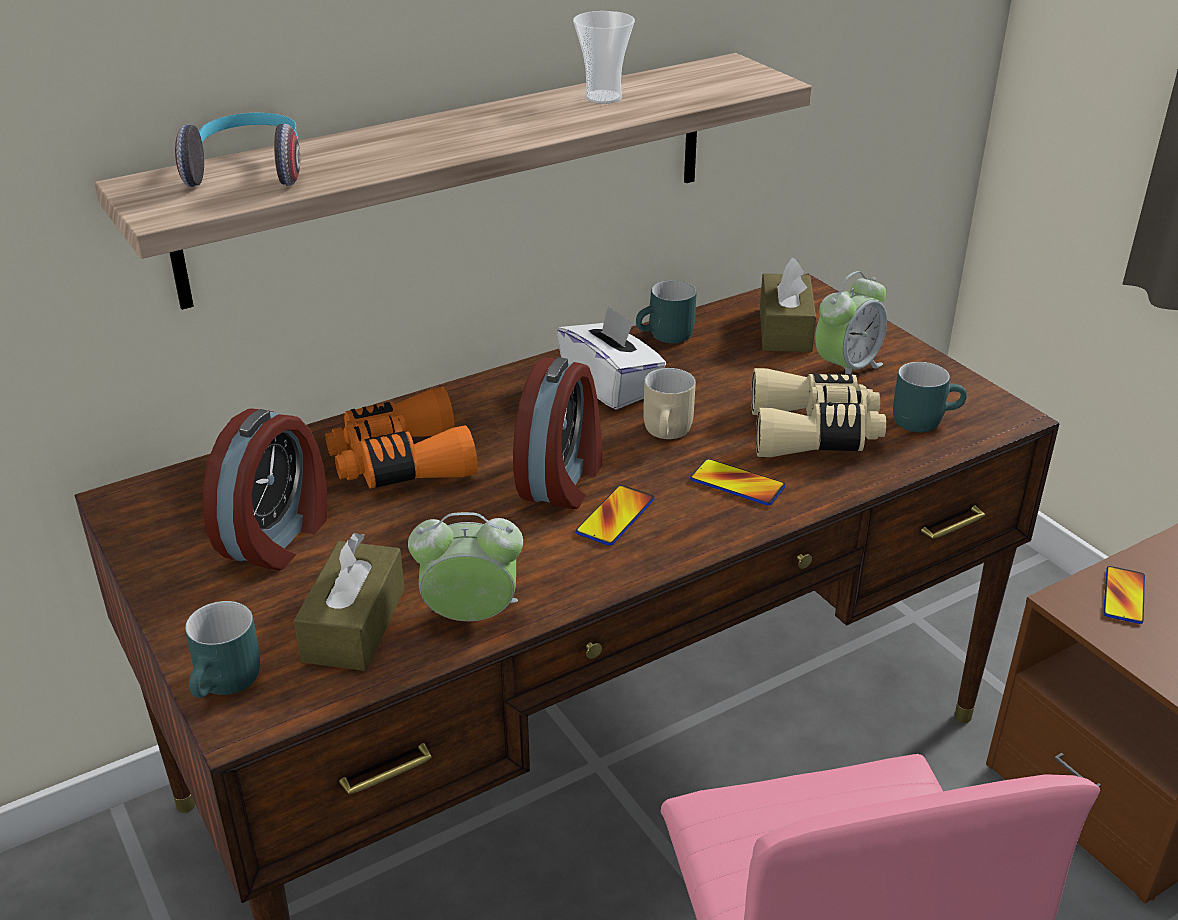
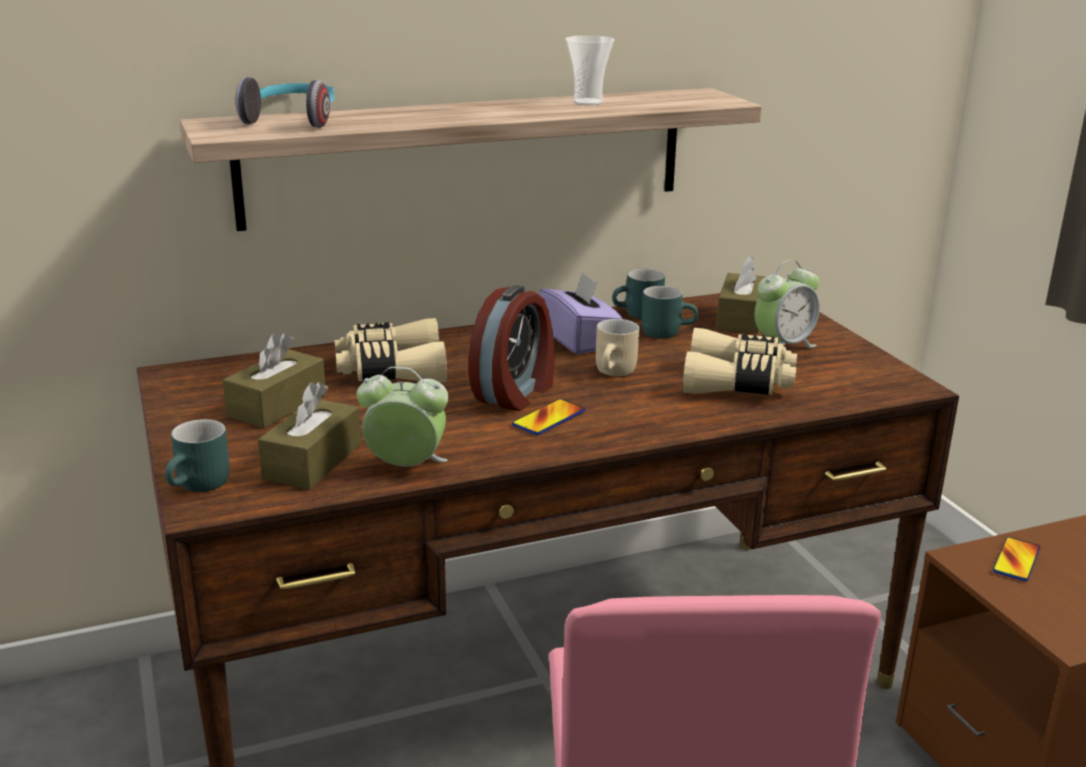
camera: 10 degrees right, 10 degrees down
alarm clock [203,408,327,571] -> brown tissue box [223,333,326,429]
orange binoculars [325,387,478,489] -> beige binoculars [335,318,447,383]
white tissue box [556,305,666,410] -> purple tissue box [539,272,623,354]
phone [690,459,785,506] -> none
turquoise mug [893,362,967,432] -> turquoise mug moved to [642,286,698,339]

